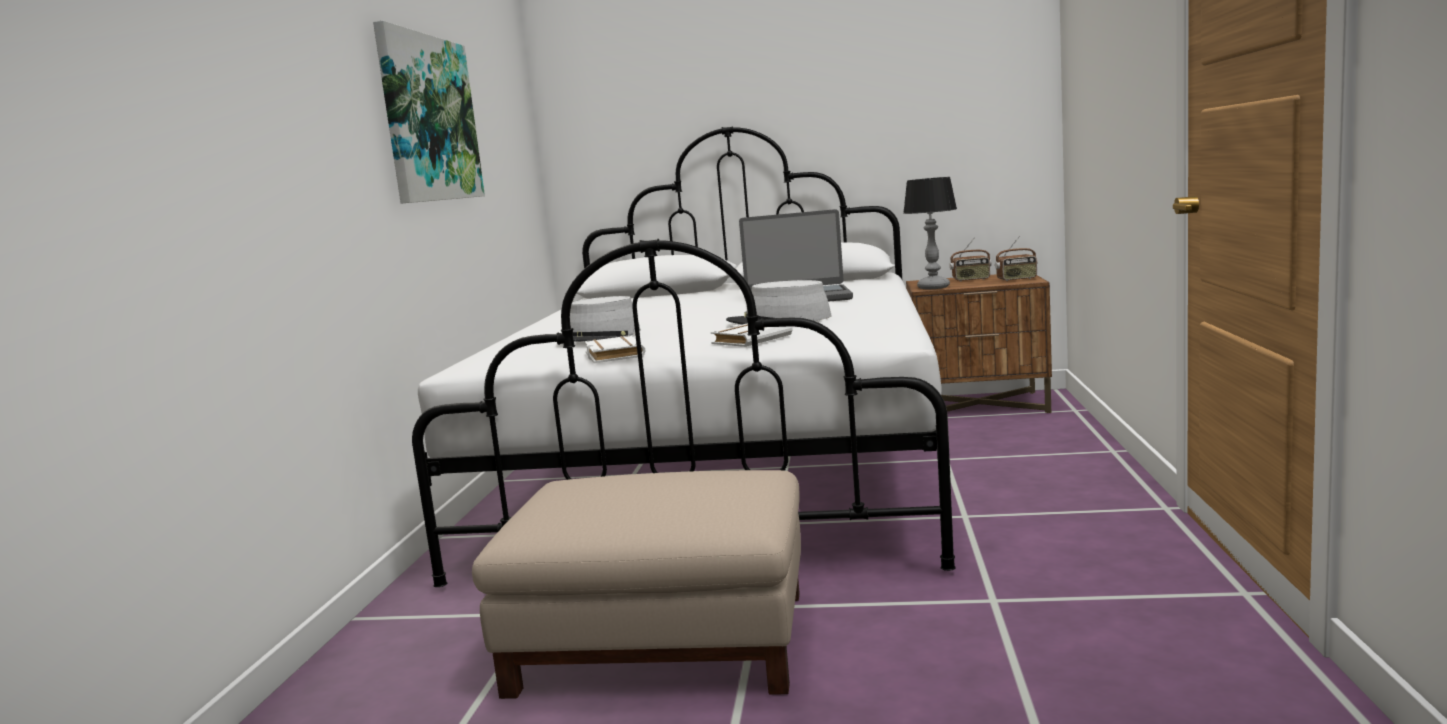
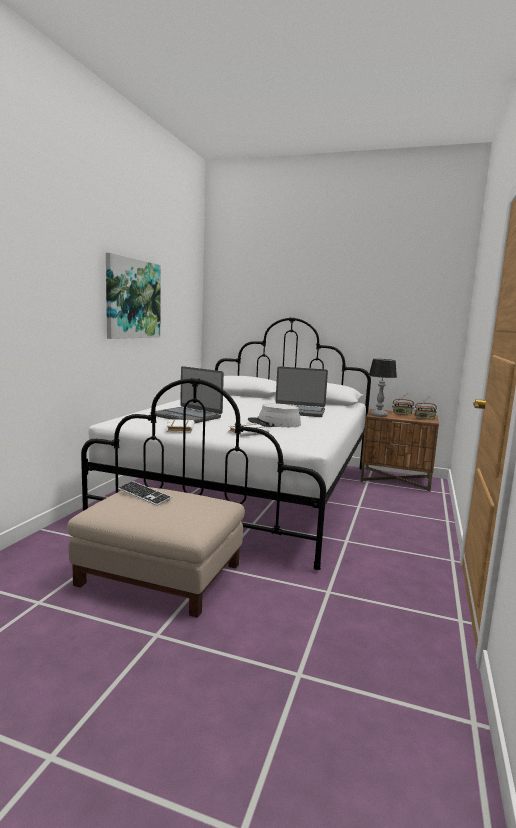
camera: 10 degrees right, 0 degrees up
grey hat [570,296,641,342] -> laptop [155,366,224,423]
none -> keyboard [118,481,172,506]

